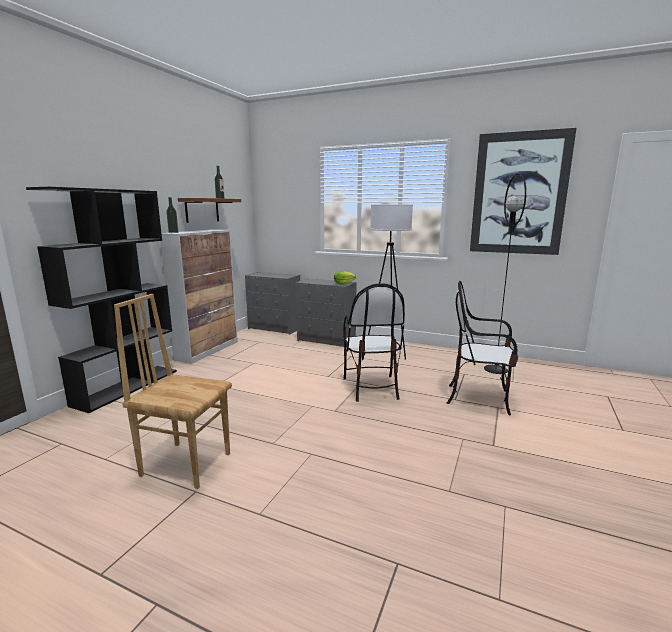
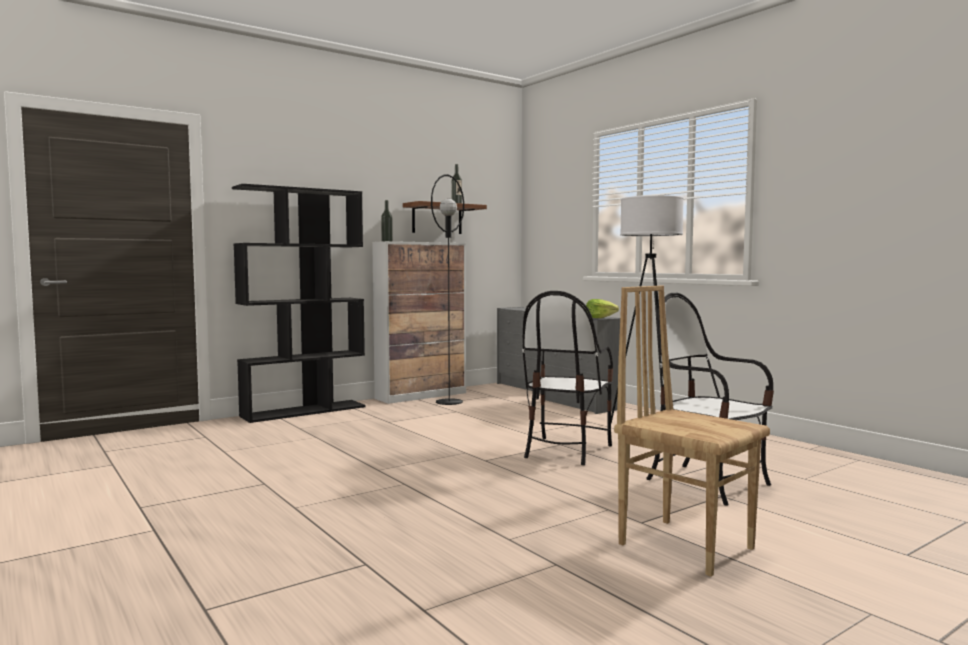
camera: 30 degrees right, 10 degrees down
brown chair [114,294,232,489] -> brown chair moved to [614,285,770,577]
picture [470,128,576,255] -> none
black floor lamp [484,173,526,374] -> black floor lamp moved to [431,174,464,405]

